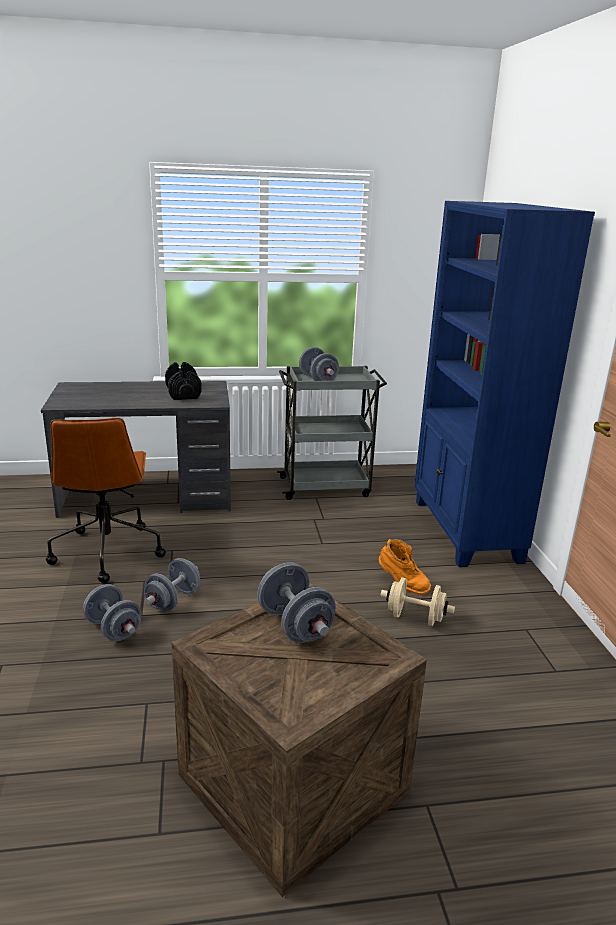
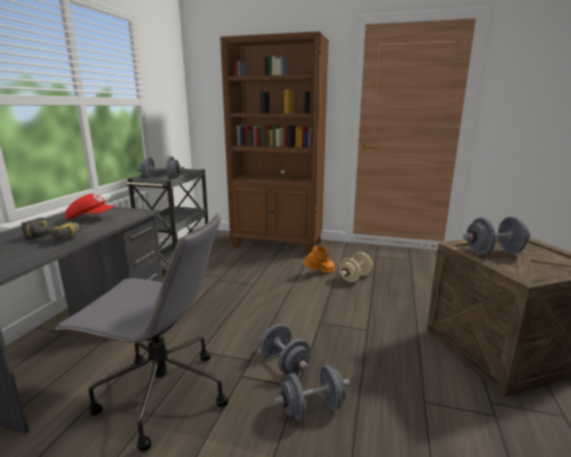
camera: 65 degrees left, 5 degrees down
brown office chair [46,418,166,583] -> grey office chair [55,214,229,451]
black dumbbell [165,362,202,400] -> red cap [65,194,114,219]
blue bookcase [414,201,595,567] -> brown bookcase [220,31,329,255]
none -> power drill [21,218,86,240]

